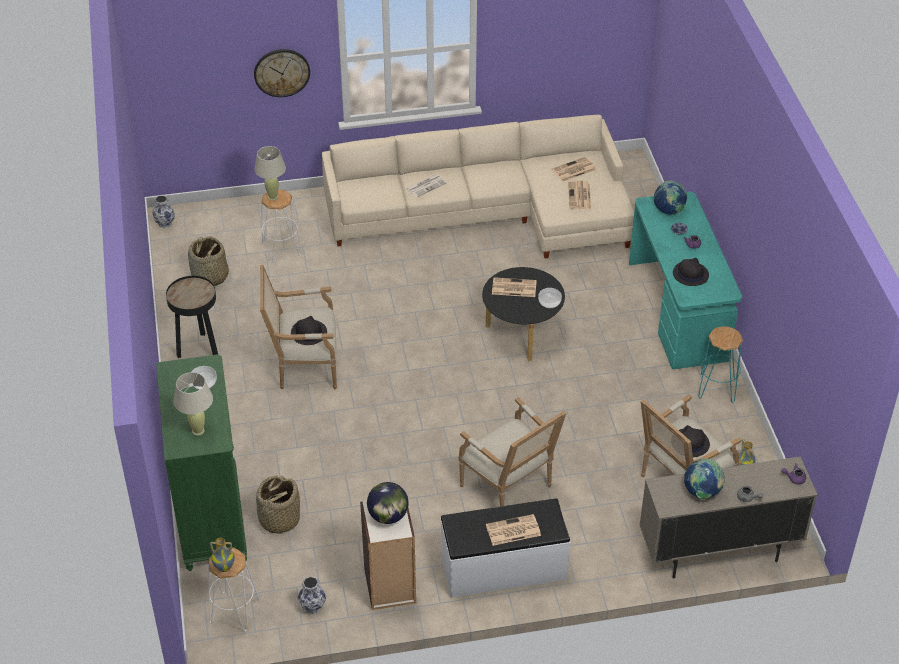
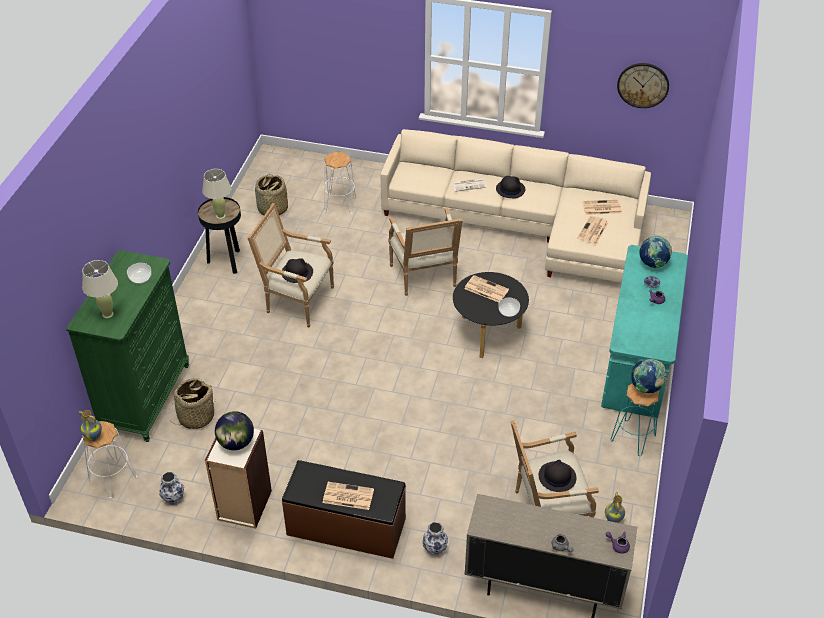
camera: 25 degrees right, 0 degrees up
vase [152,195,175,228] -> vase moved to [422,522,448,556]
wall clock [254,49,310,97] -> wall clock moved to [617,63,669,108]
beige table lamp [254,146,286,201] -> beige table lamp moved to [202,169,231,219]
white bench [440,499,570,598] -> brown bench [282,460,406,559]
armchair [458,397,566,507] -> armchair moved to [389,208,463,296]
black hat [673,258,709,286] -> black hat moved to [496,176,525,198]
globe [684,459,725,499] -> globe moved to [631,358,667,393]

